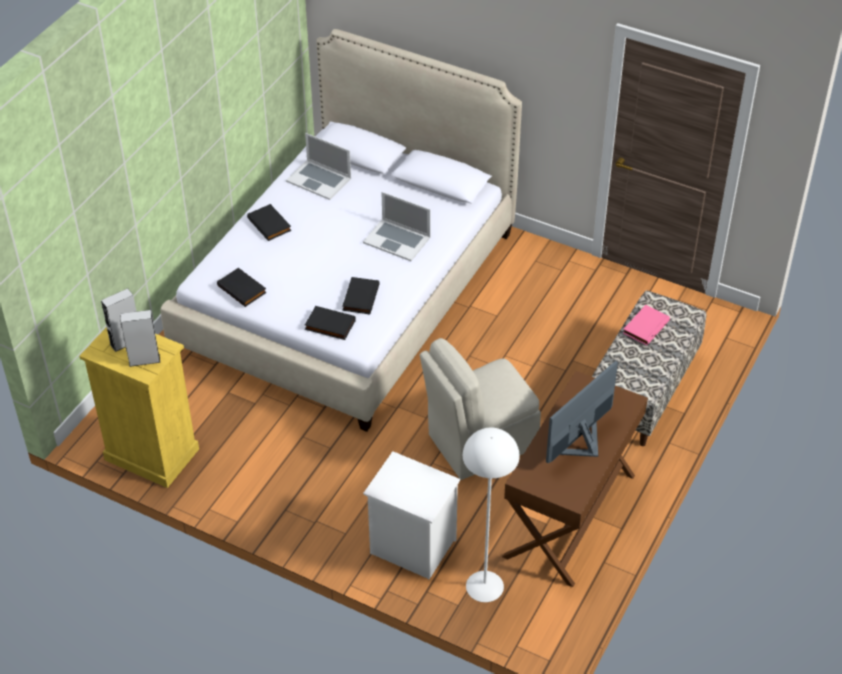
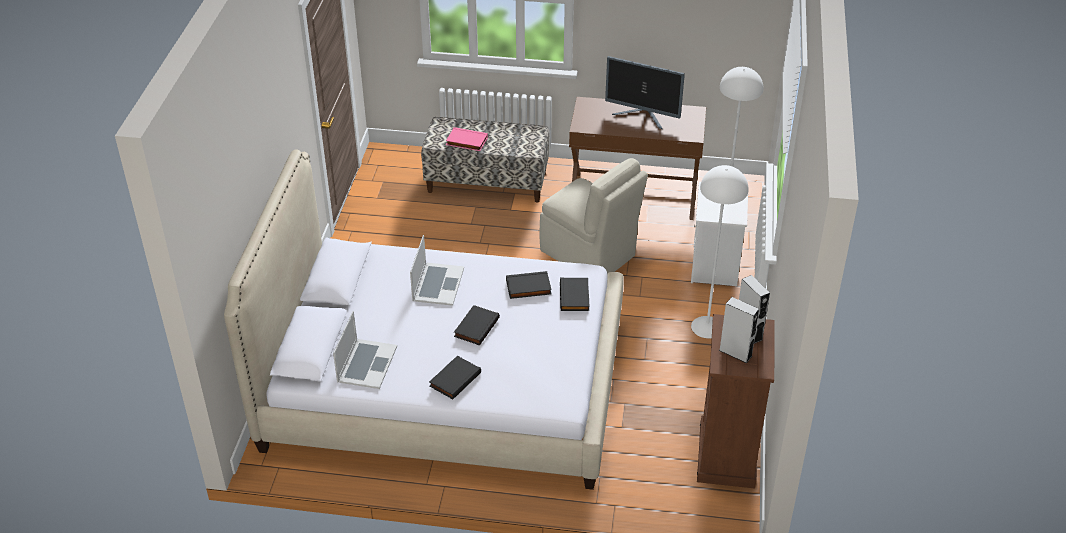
camera: 110 degrees left, 5 degrees down
yellow dresser [79,328,199,488] -> brown dresser [697,314,775,489]
black book [217,268,267,307] -> black book moved to [454,305,500,346]
none -> white floor lamp [691,165,749,338]

